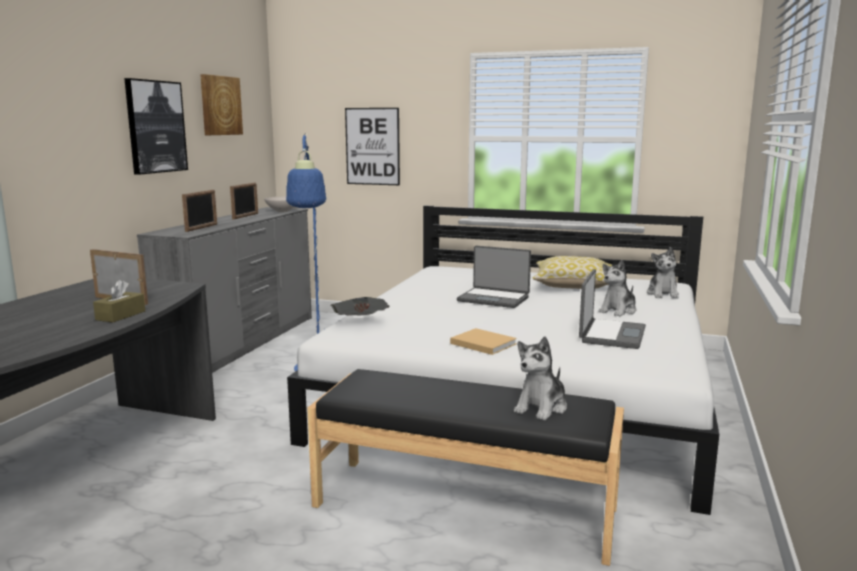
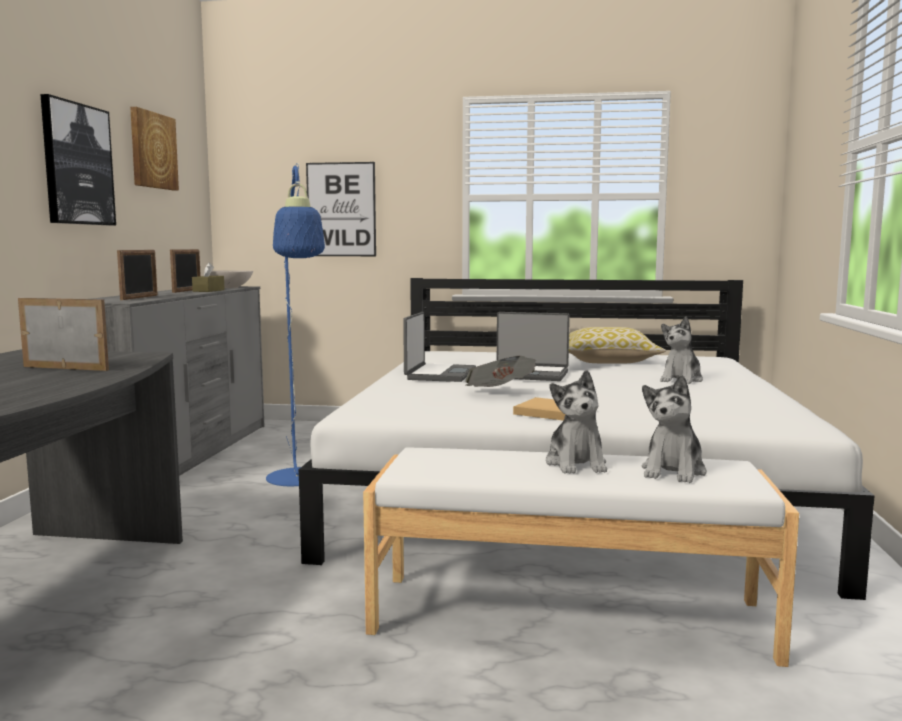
camera: 10 degrees left, 5 degrees down
brown tissue box [93,280,145,323] -> brown tissue box moved to [192,263,225,292]
black bench [307,369,624,566] -> white bench [363,447,799,667]
newspaper [331,297,390,315] -> newspaper moved to [465,356,536,387]
laptop [579,269,646,349] -> laptop moved to [403,312,476,382]
plush toy [647,247,679,298] -> plush toy moved to [546,370,607,474]

